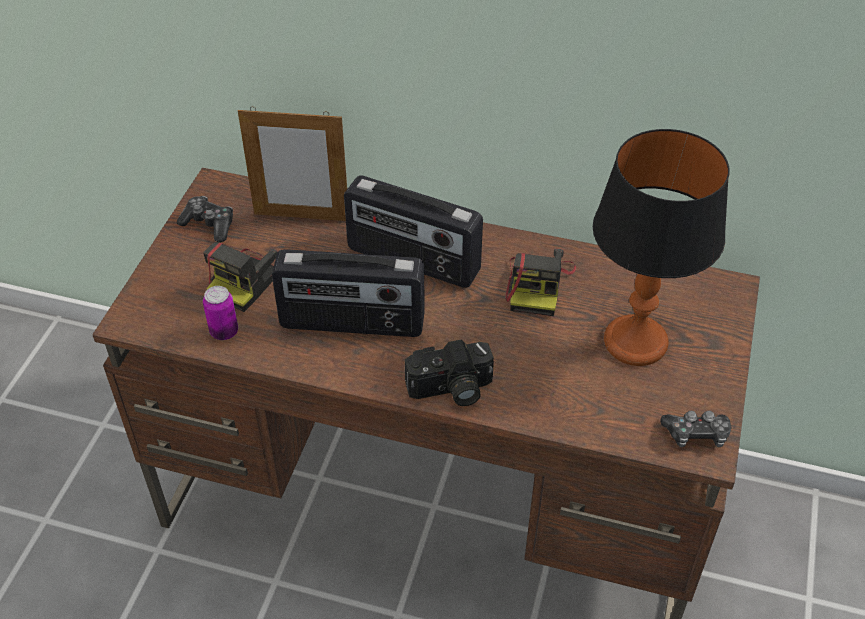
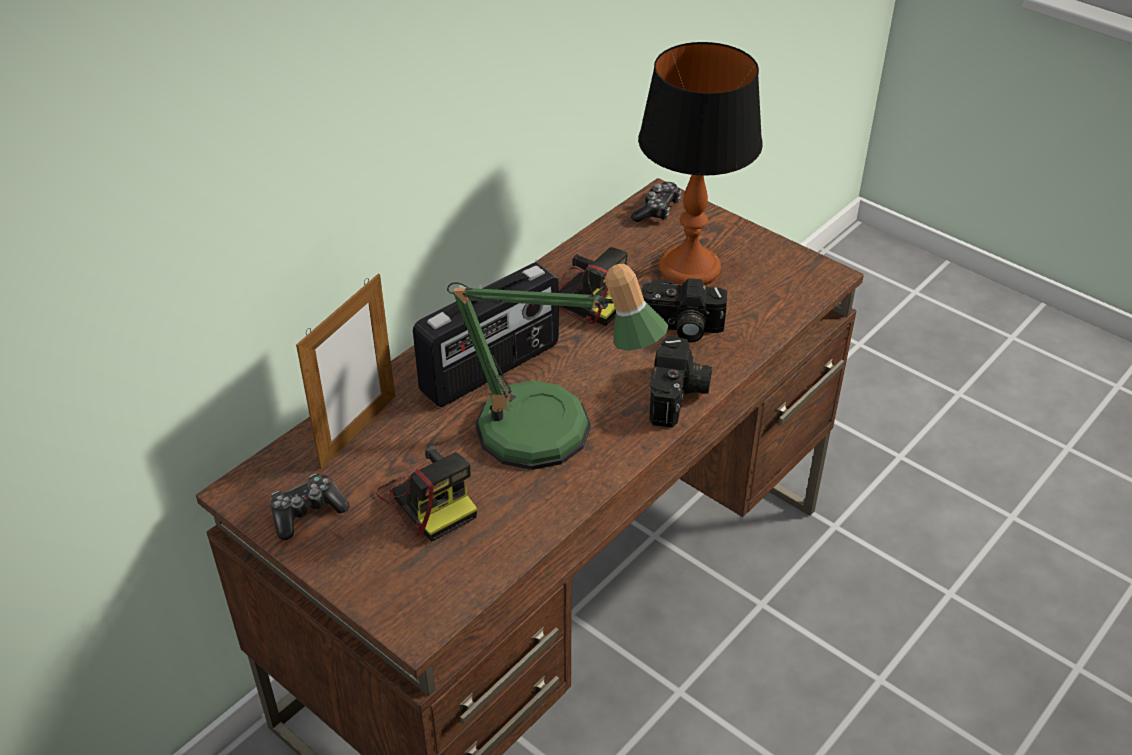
camera: 65 degrees left, 5 degrees down
can [203,286,238,340] -> none
radio [272,249,425,337] -> table lamp [447,264,669,470]
game controller [660,411,731,447] -> game controller moved to [631,182,682,222]
none -> camera [642,278,727,342]

